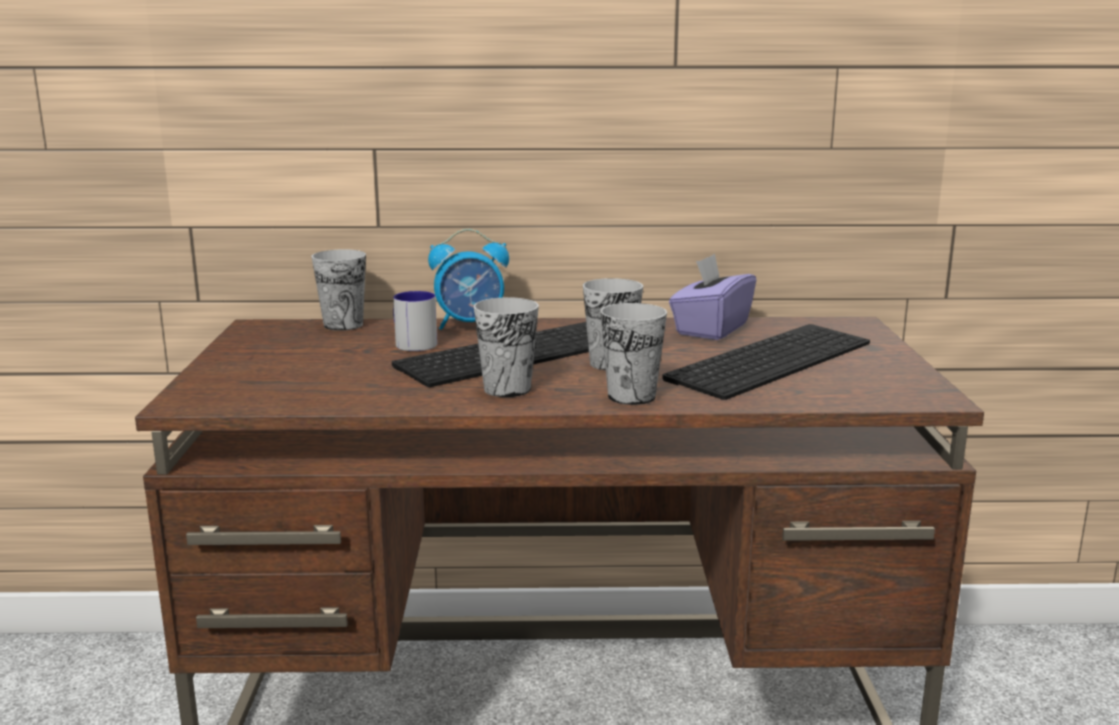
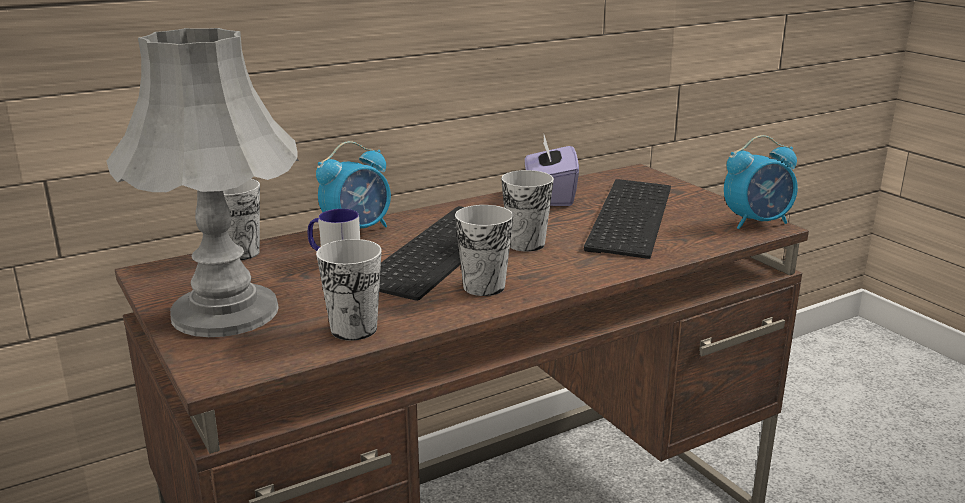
camera: 30 degrees left, 5 degrees up
cup [600,303,667,405] -> cup moved to [316,239,382,341]
none -> grey table lamp [106,28,299,337]
none -> alarm clock [724,135,798,229]

